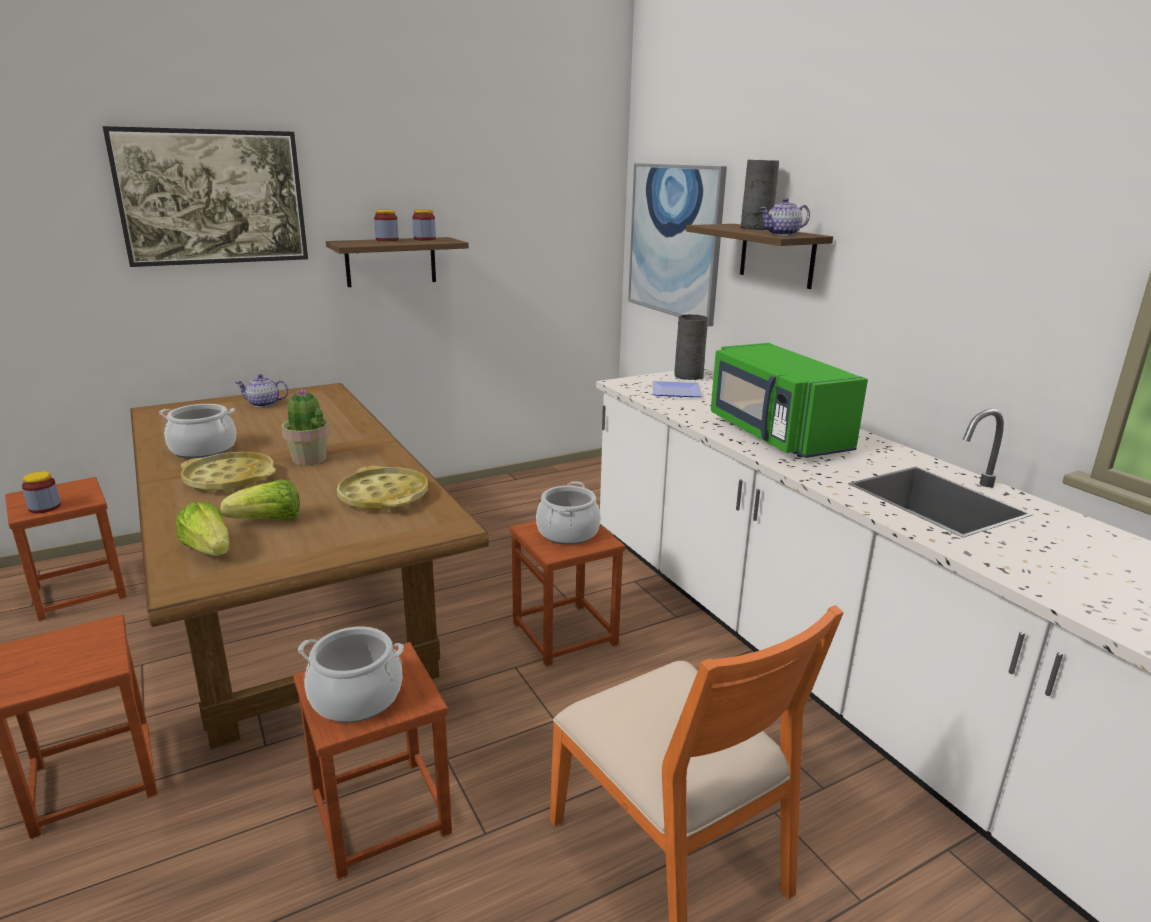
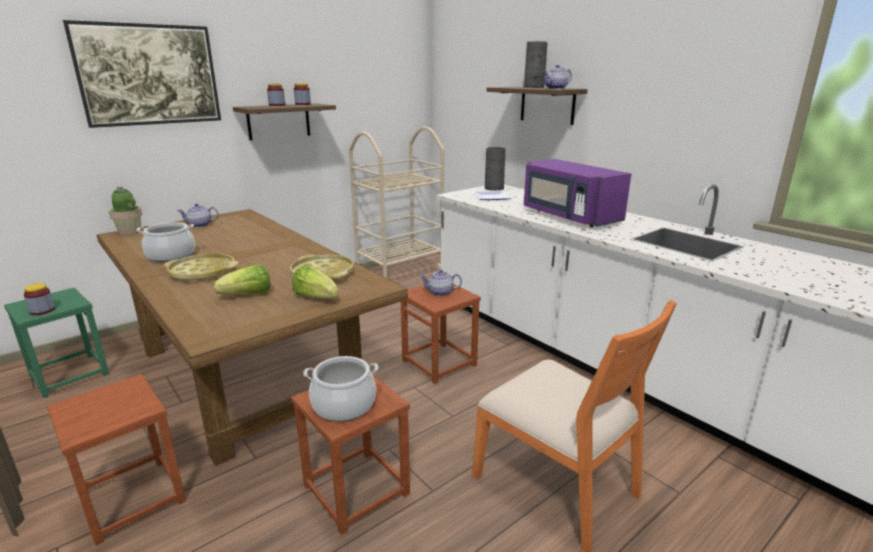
camera: 10 degrees left, 0 degrees up
brown stool [5,477,127,621] -> green stool [4,288,110,398]
lettuce [176,502,229,556] -> lettuce moved to [292,265,339,298]
potted plant [281,389,330,465] -> potted plant moved to [109,186,142,235]
cooking pot [536,481,601,545] -> teapot [420,269,462,296]
picture [628,163,727,326] -> none
green microwave [711,343,868,458] -> purple microwave [524,159,631,227]
none -> beige cart [349,126,444,278]

